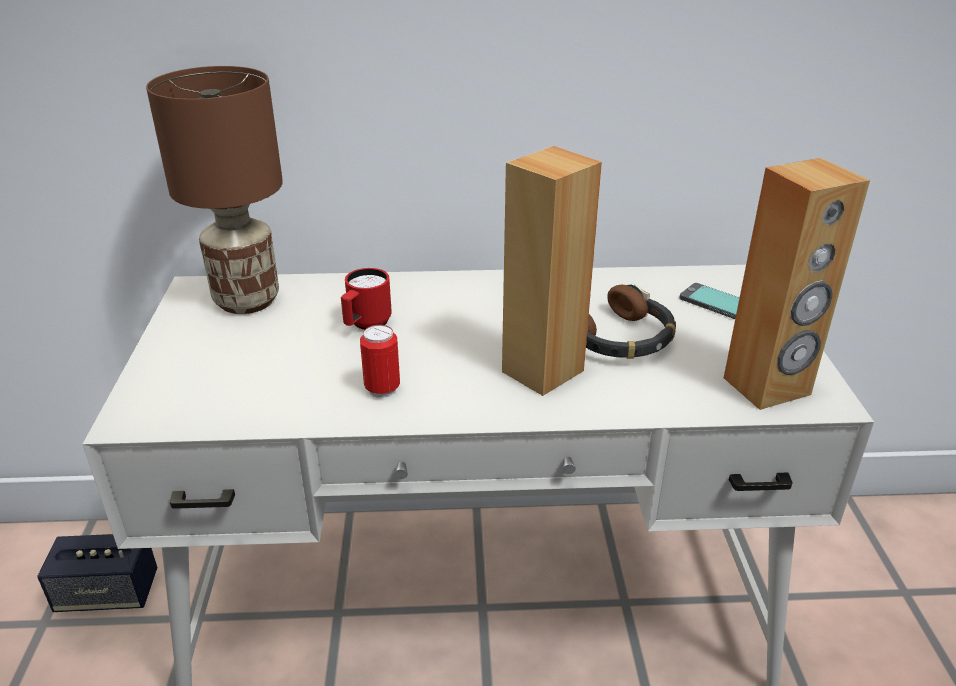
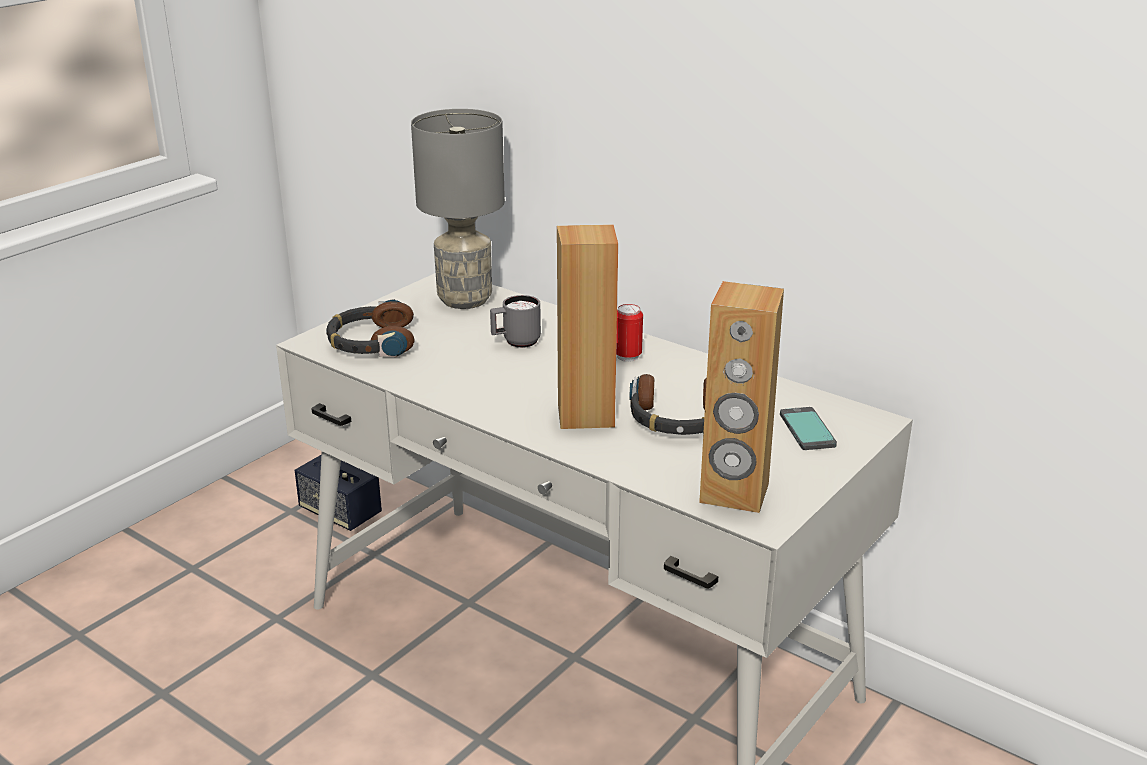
camera: 40 degrees right, 5 degrees down
brown table lamp [146,66,283,314] -> grey table lamp [411,109,505,309]
red mug [341,268,392,330] -> grey mug [490,295,541,348]
can [360,325,400,398] -> can moved to [616,304,643,362]
none -> headphones [326,299,415,357]

